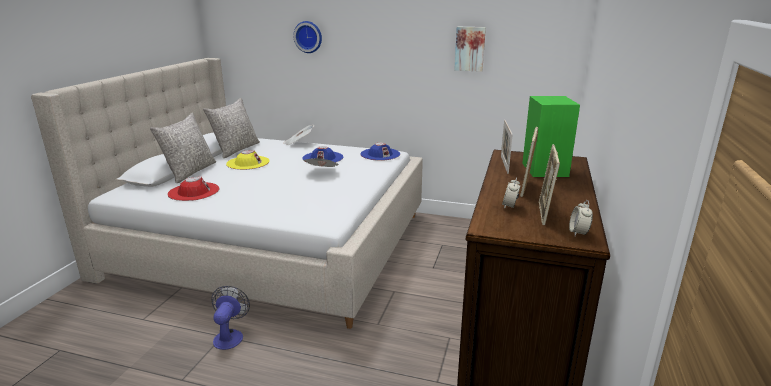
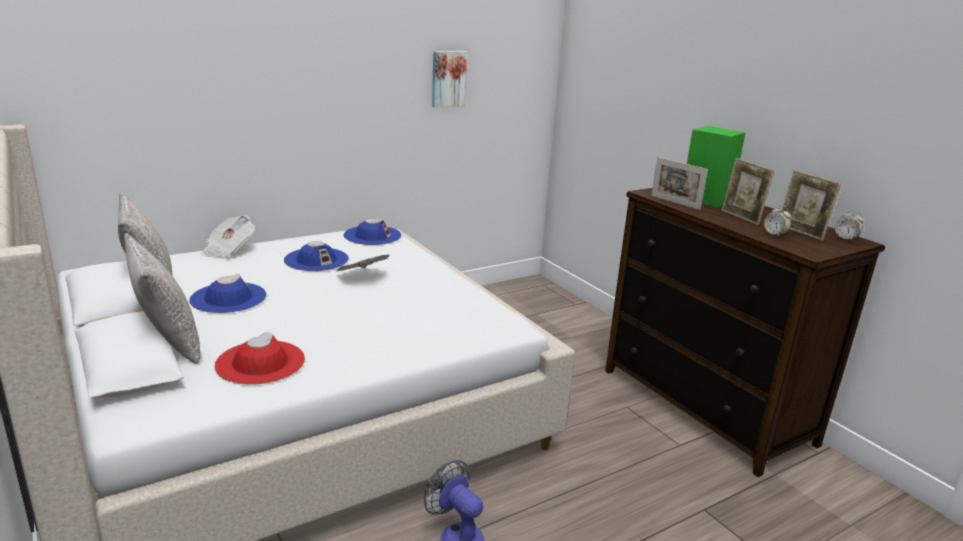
camera: 50 degrees left, 0 degrees up
yellow hat [226,150,270,170] -> blue hat [189,274,266,313]
wall clock [293,21,322,53] -> none

